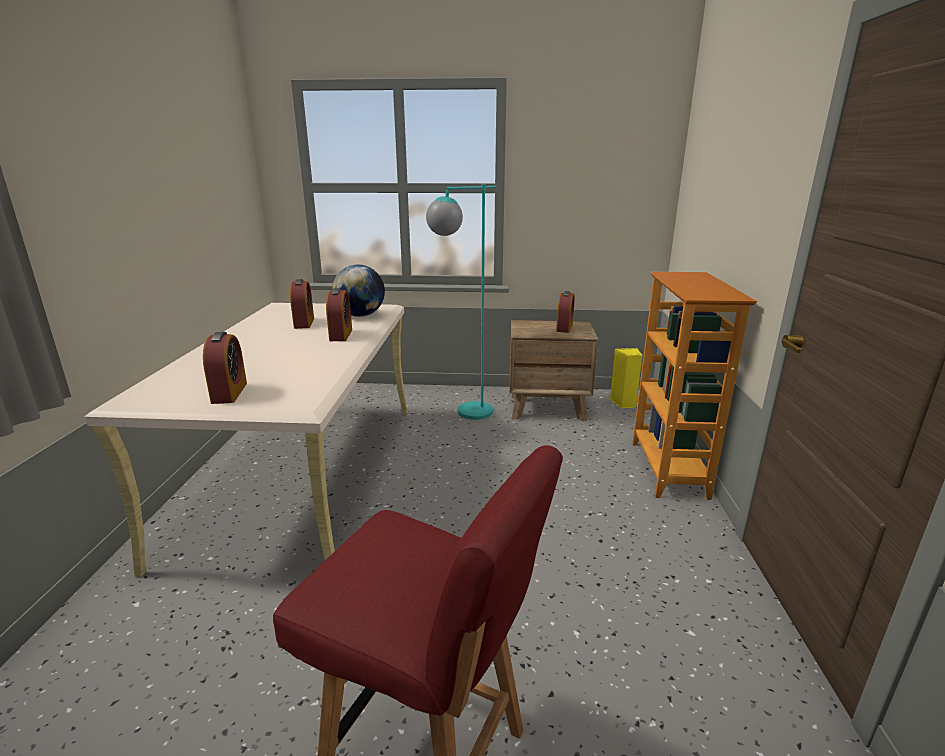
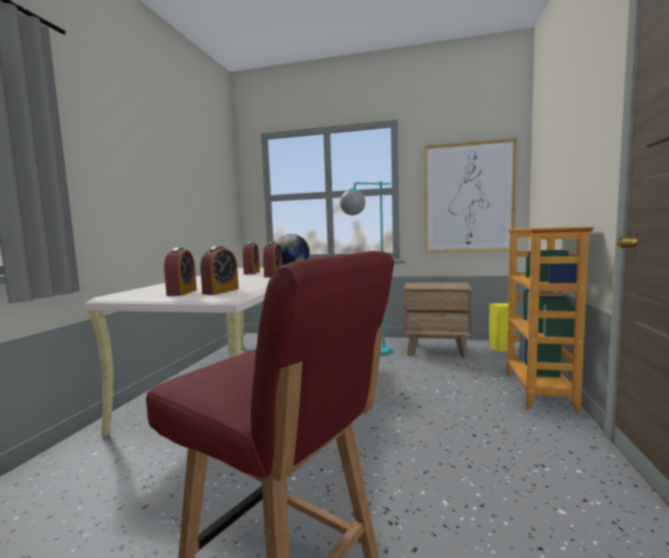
camera: 10 degrees right, 15 degrees down
alarm clock [556,291,575,333] -> alarm clock moved to [200,246,239,295]
none -> picture [424,138,517,253]

